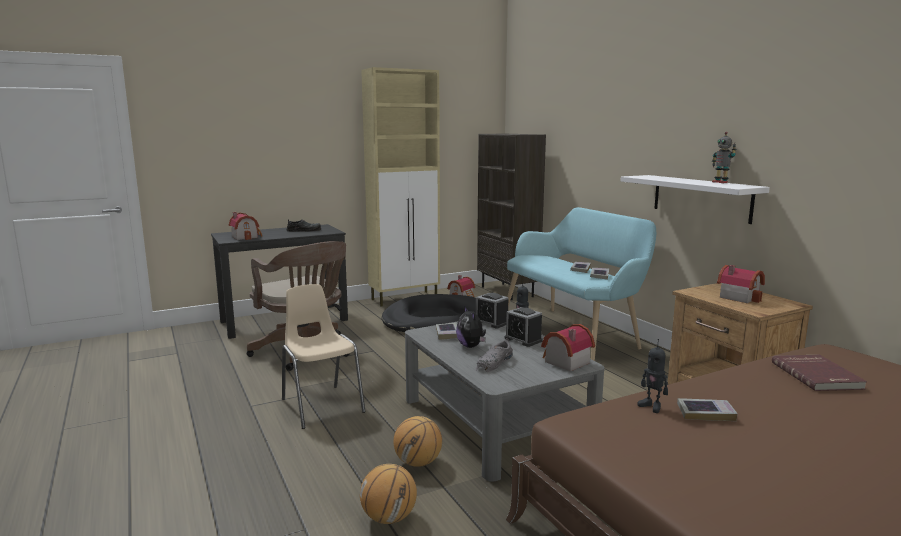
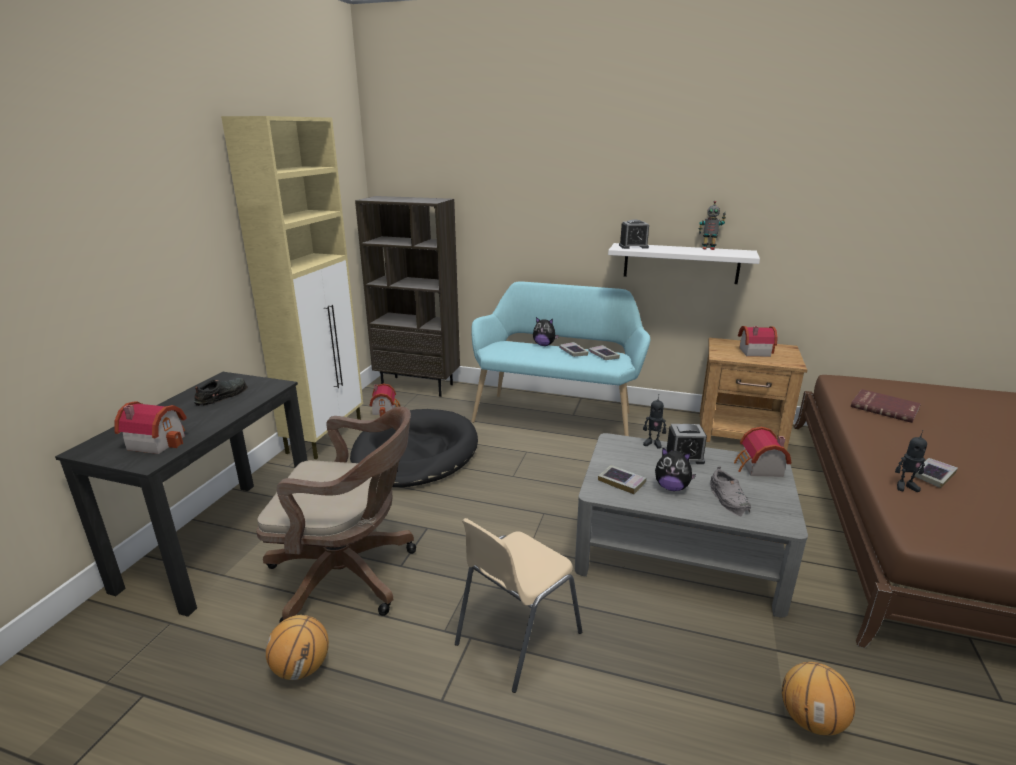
camera: 45 degrees left, 10 degrees up
beige chair [282,284,366,429] -> beige chair turned 60 degrees counterclockwise [455,518,582,693]
basketball [393,416,442,467] -> basketball moved to [266,615,329,680]
alarm clock [476,293,508,328] -> alarm clock moved to [619,219,649,249]
none -> plush toy [533,317,559,346]

